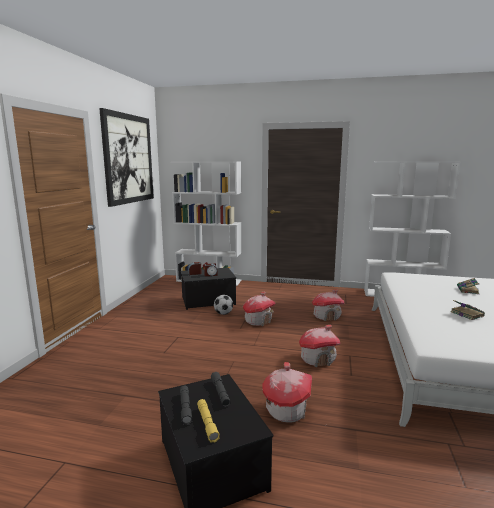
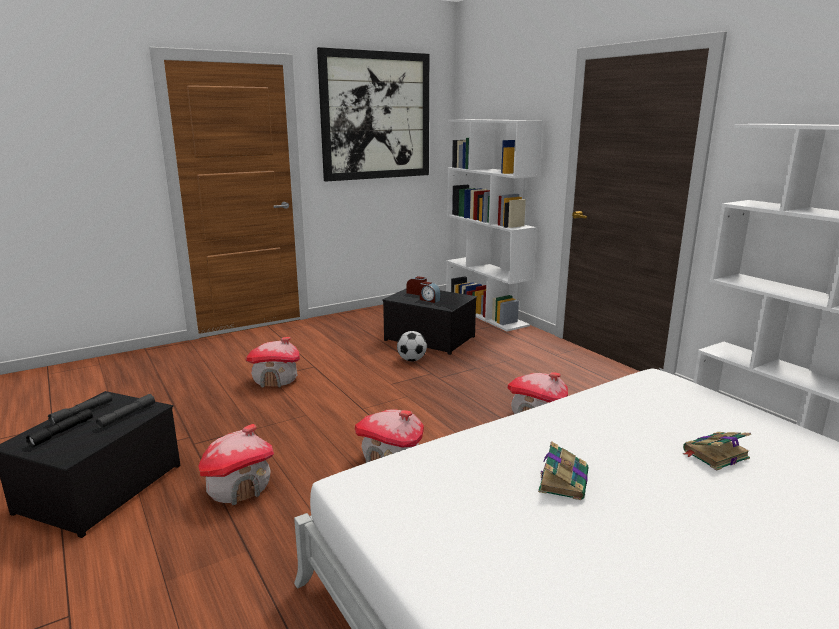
camera: 45 degrees right, 5 degrees up
yellow flashlight [197,399,220,443] -> black flashlight [26,409,93,448]
toy house [243,292,276,326] -> toy house moved to [246,337,300,388]

